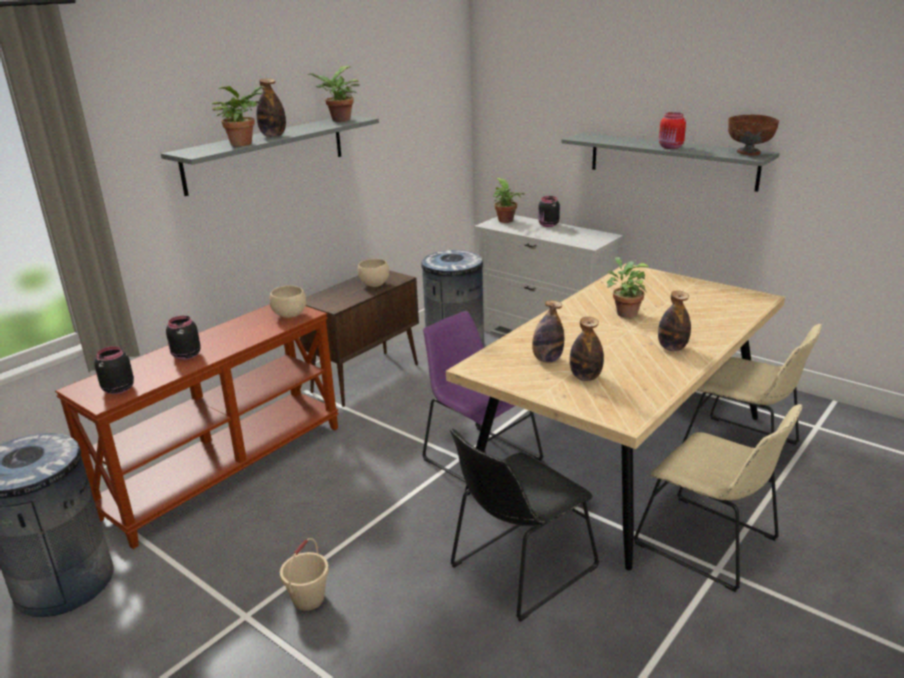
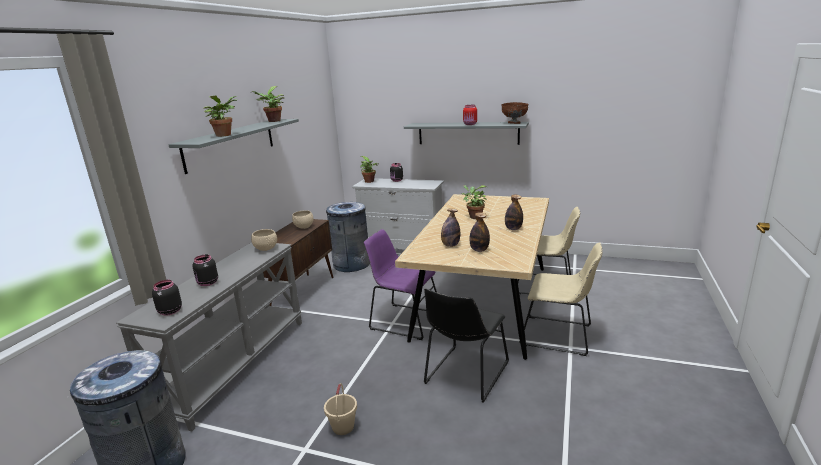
camera: 20 degrees left, 5 degrees down
brown console table [55,304,339,549] -> grey console table [116,242,302,431]
bottle [256,79,286,137] -> none

